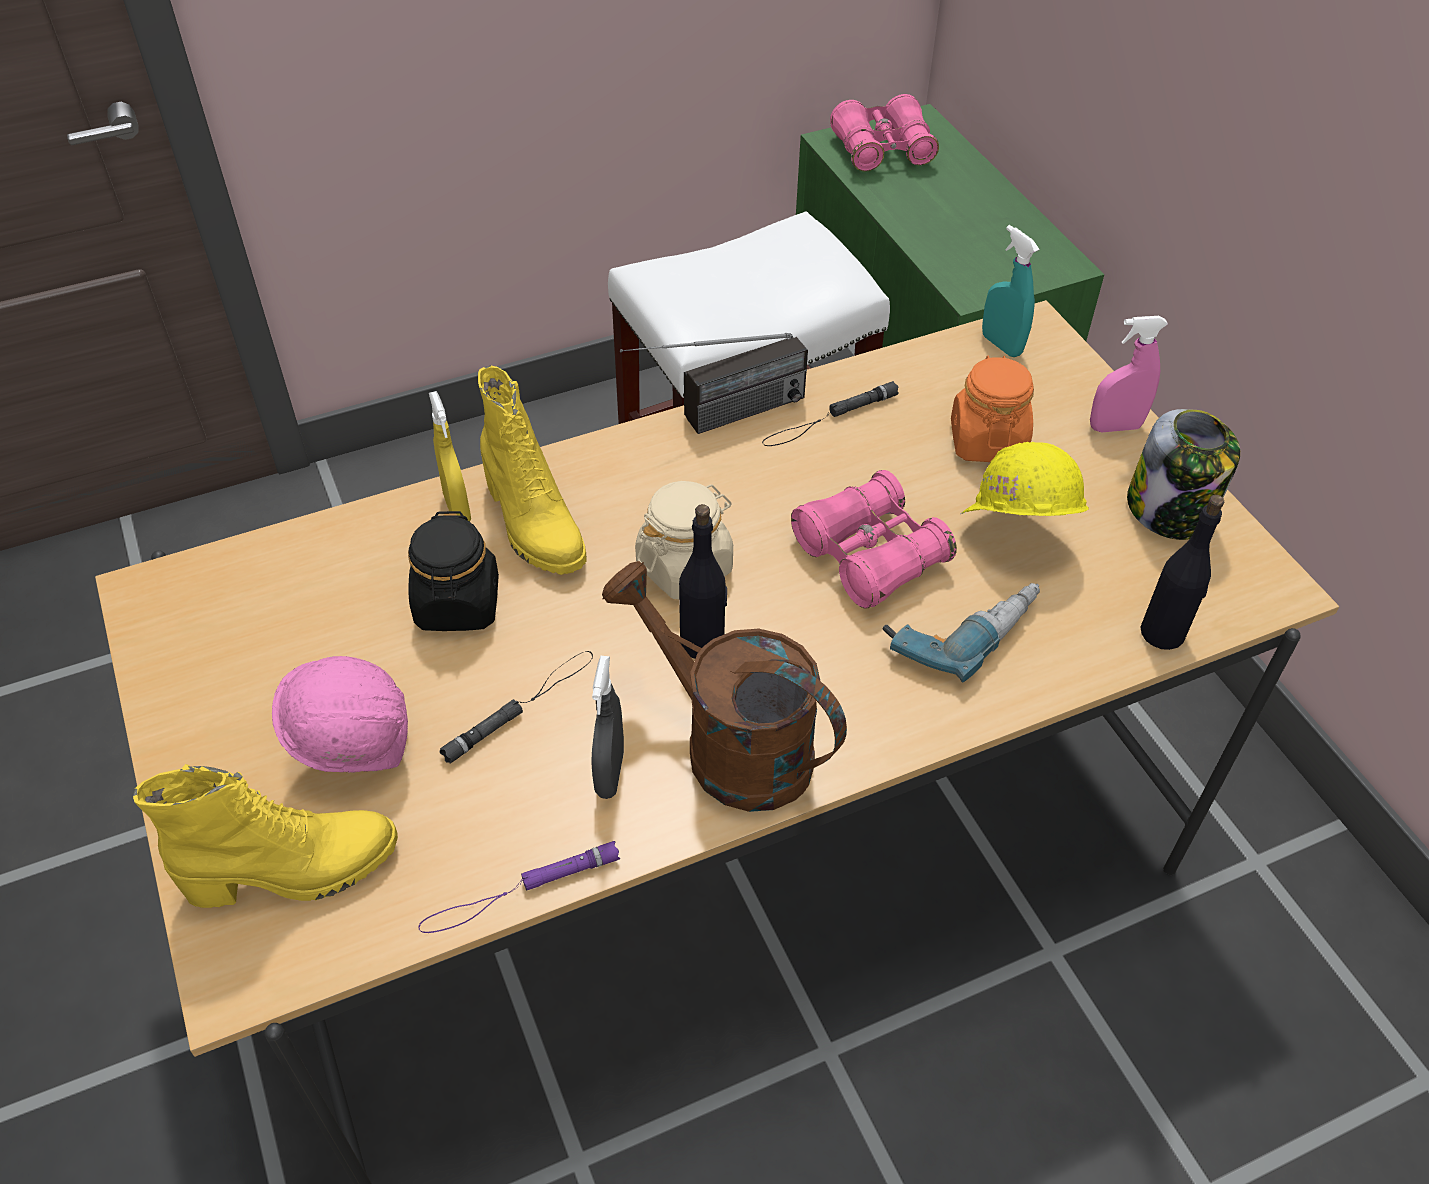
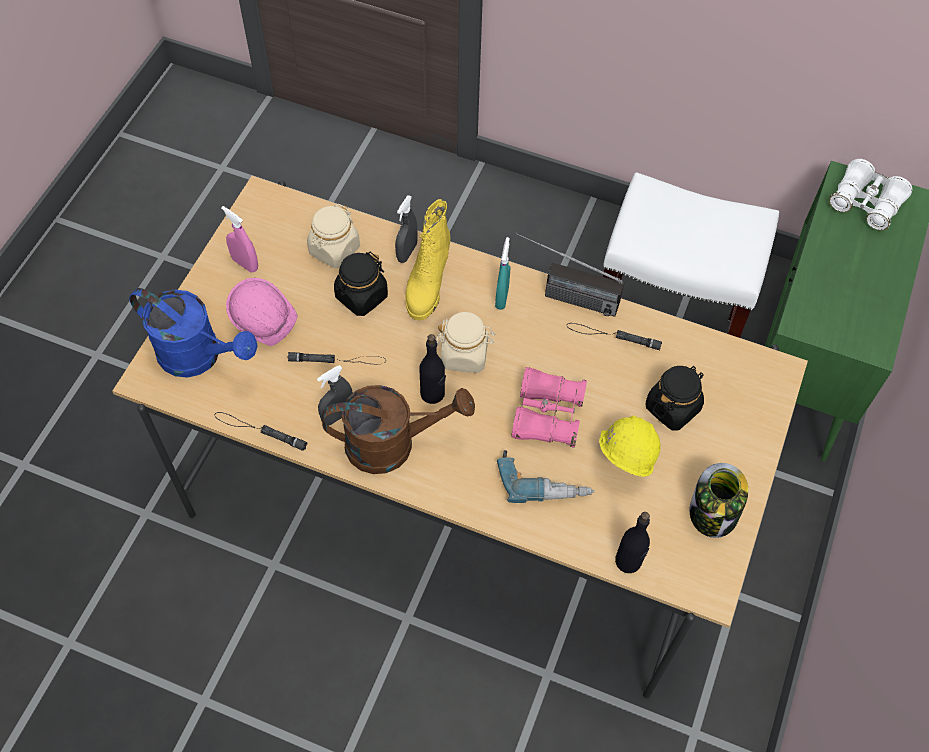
camera: 45 degrees right, 10 degrees up
yellow boot [133,764,398,908] -> blue watering can [129,288,258,378]
purple flashlight [418,841,620,933] -> black flashlight [215,412,308,451]
yellow spray bottle [429,391,471,522] -> grey spray bottle [395,195,418,263]
brown watering can [602,561,847,812] -> brown watering can turned 90 degrees clockwise [322,385,475,474]
pink binoculars [830,94,939,172] -> white binoculars [829,159,912,231]
orange jar [951,356,1034,462] -> black jar [646,366,704,431]
turquoise spray bottle [982,225,1039,357] -> turquoise spray bottle moved to [495,237,510,310]
pink spray bottle [1090,316,1168,432] -> pink spray bottle moved to [221,206,258,272]
none -> beige jar [307,204,360,268]

